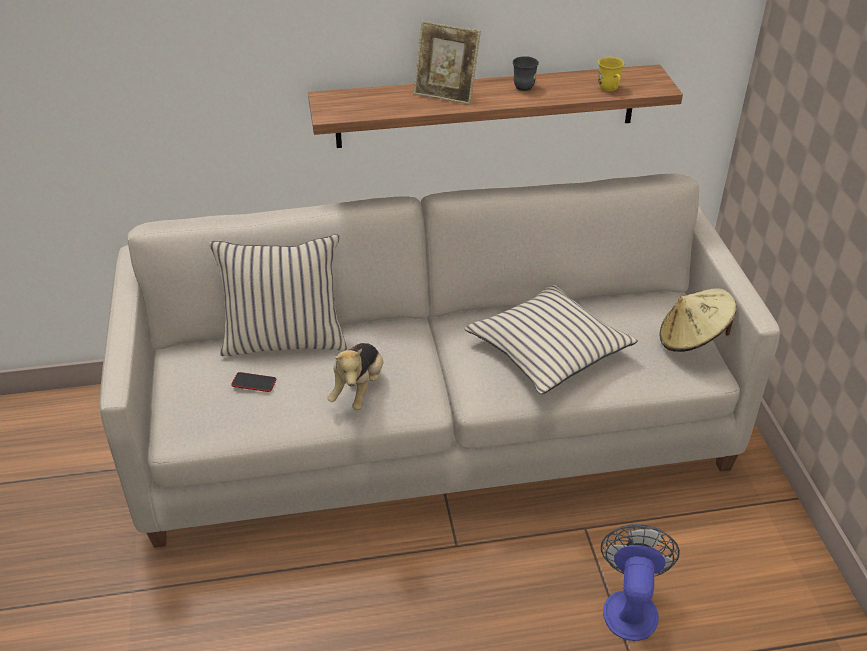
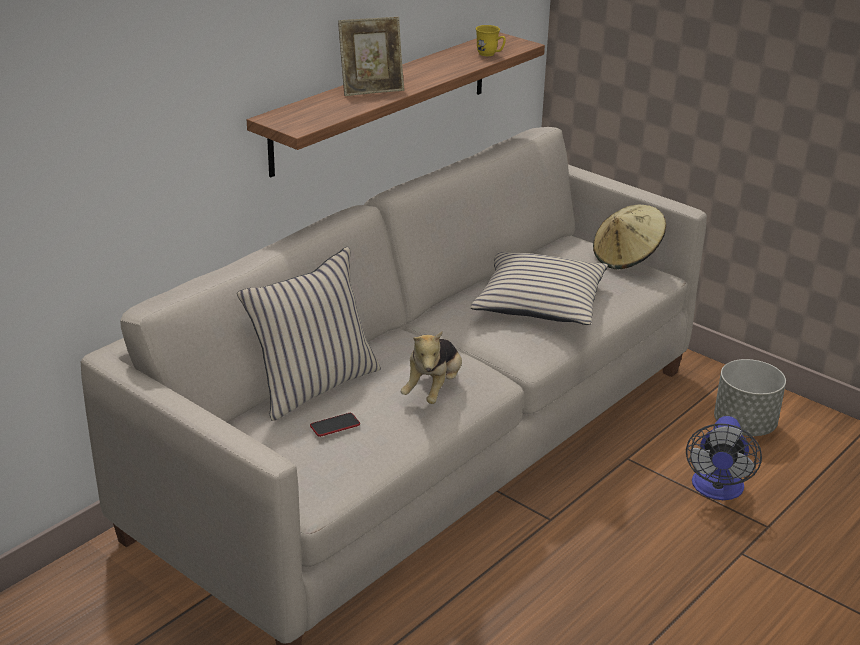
camera: 40 degrees left, 10 degrees down
plush toy [327,343,383,410] -> plush toy turned 45 degrees clockwise [401,332,462,404]
grey mug [513,56,539,91] -> none
fan [601,524,680,641] -> fan turned 135 degrees counterclockwise [686,416,762,500]
none -> grey planter [714,359,786,436]

